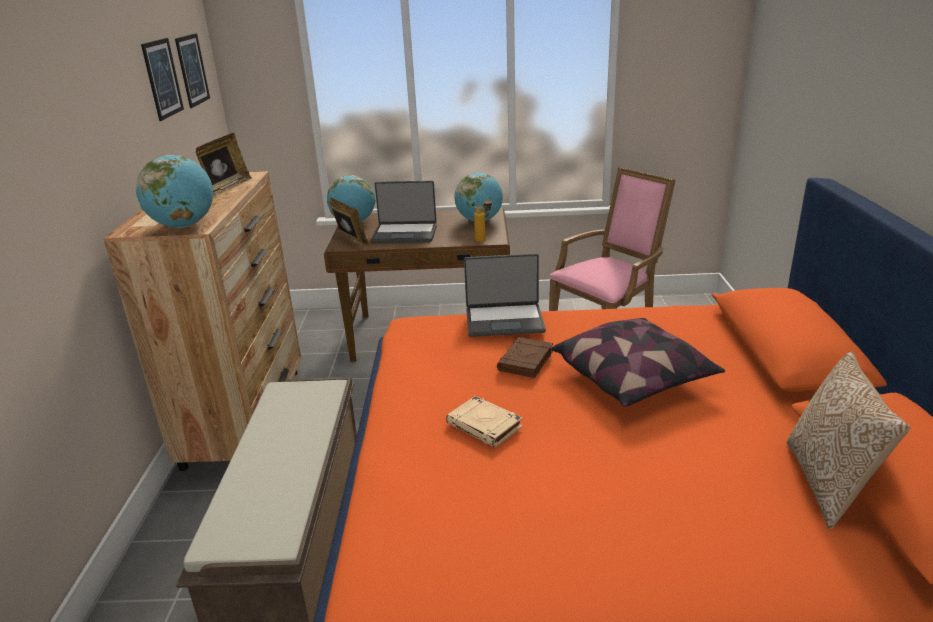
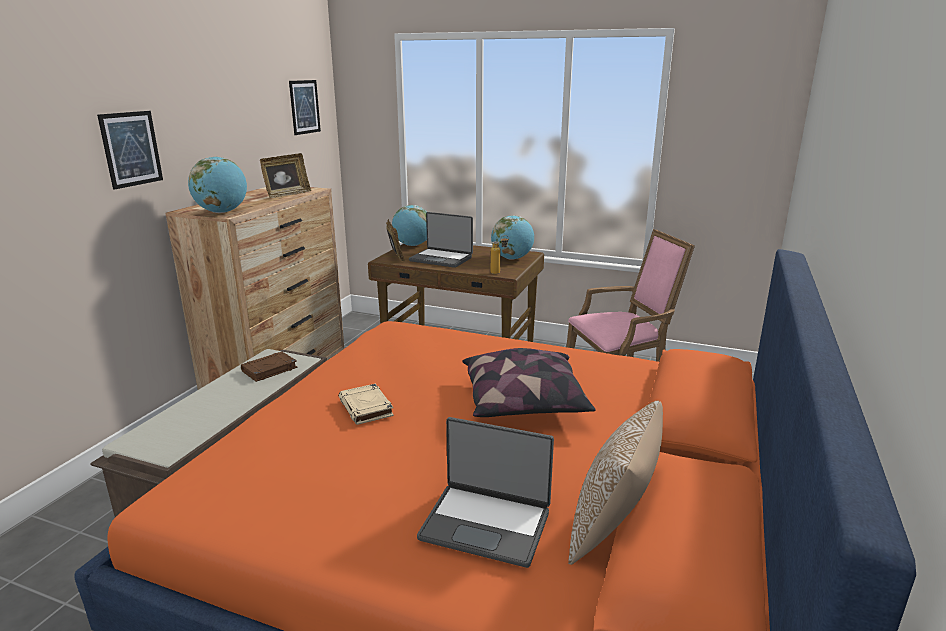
camera: 20 degrees right, 5 degrees down
picture [141,38,184,121] -> picture moved to [97,111,163,190]
laptop [464,253,546,337] -> laptop moved to [417,417,554,568]
brown book [497,337,553,378] -> brown book moved to [241,352,298,382]

